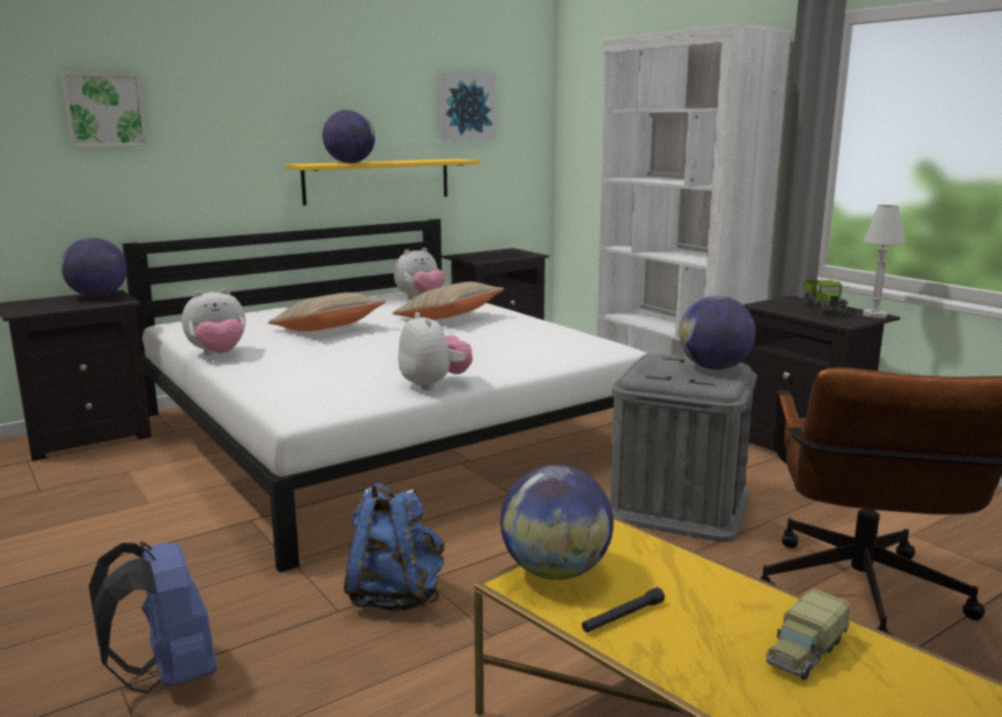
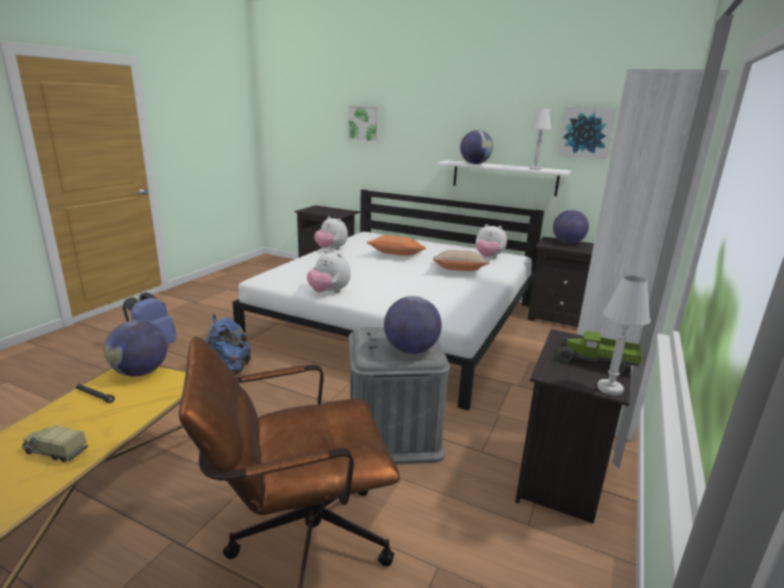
camera: 60 degrees right, 5 degrees up
globe [61,238,127,297] -> globe moved to [553,210,589,244]
beige pillow [268,292,386,332] -> orange pillow [367,235,426,256]
yellow shelf [286,159,480,205] -> white shelf [437,160,571,196]
plush toy [398,312,473,390] -> plush toy turned 90 degrees clockwise [307,250,351,293]
toy truck [803,280,848,316] -> toy truck turned 45 degrees clockwise [557,331,642,374]
none -> white table lamp [529,109,551,170]

